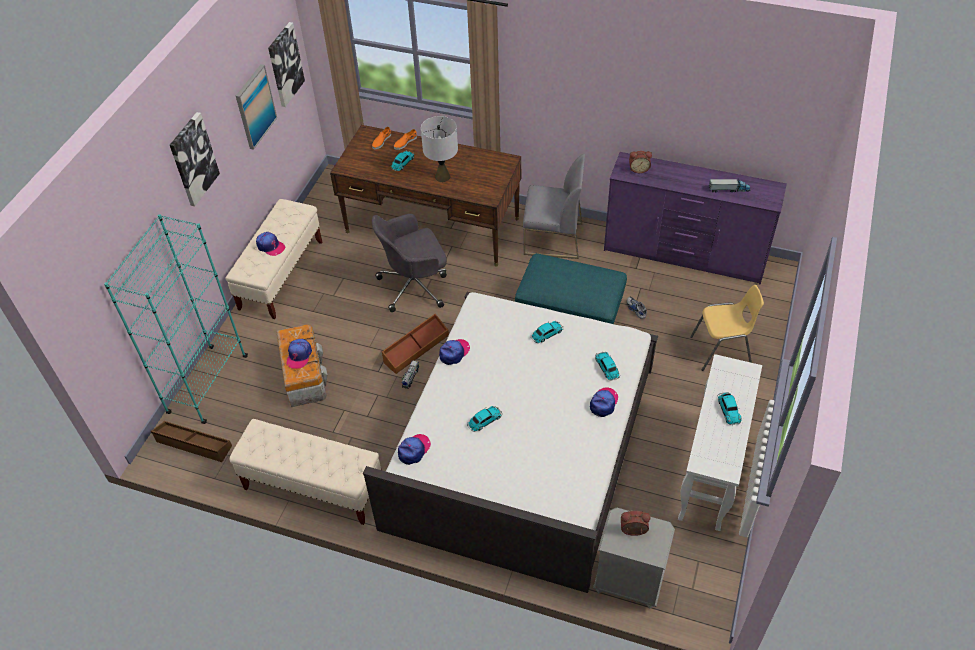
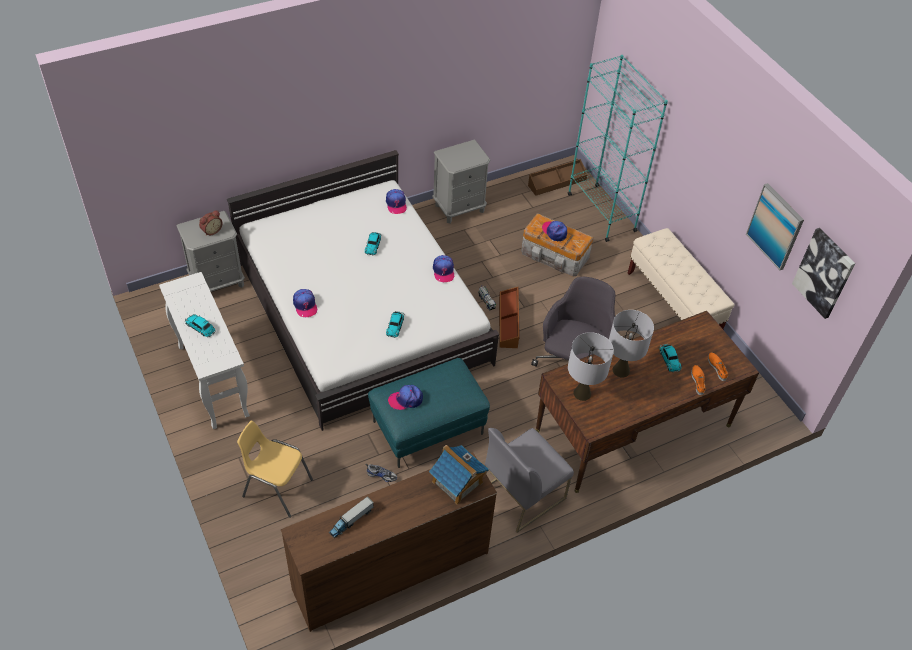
camera: 130 degrees right, 0 degrees up
picture [170,112,220,206] -> none
beige bench [230,419,382,525] -> grey nightstand [432,139,490,224]
cap [256,232,285,256] -> cap moved to [388,385,423,410]
toy car [595,351,620,381] -> none
purple dresser [604,152,787,285] -> brown dresser [281,452,497,632]
alarm clock [629,151,652,173] -> toy house [429,445,489,505]
yellow chair [690,285,764,371] -> yellow chair turned 75 degrees clockwise [237,421,313,518]
none -> grey table lamp [568,332,614,401]

